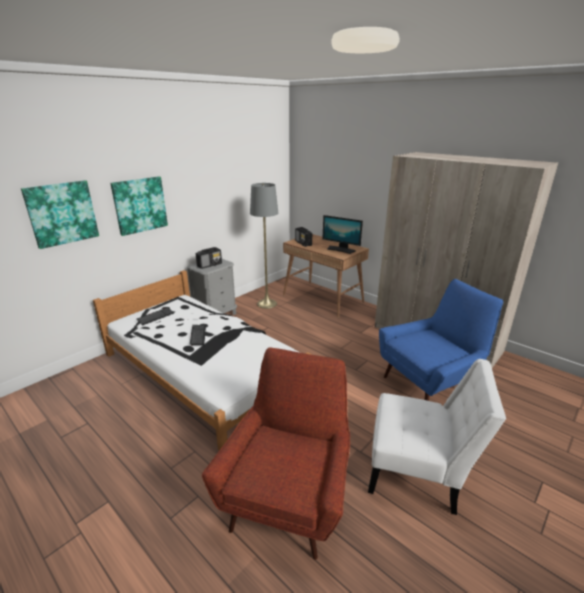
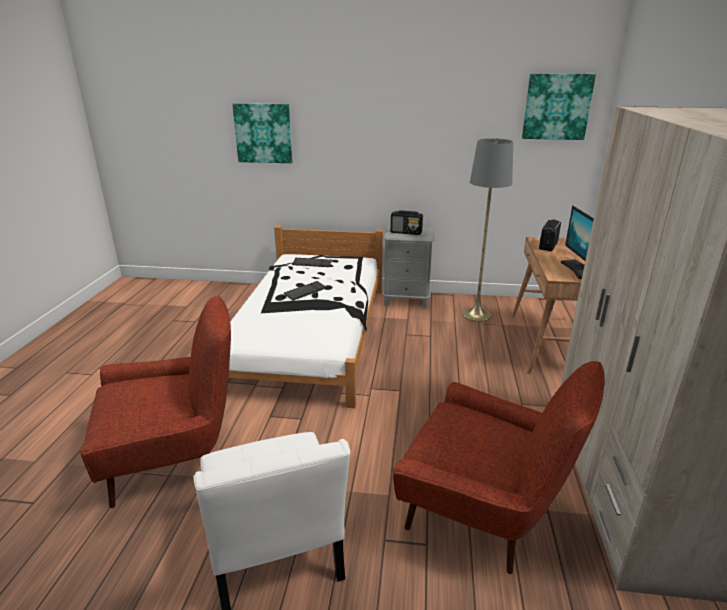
camera: 55 degrees right, 0 degrees up
picture [110,176,168,236] -> picture moved to [522,74,596,140]
blue armchair [379,279,503,401] -> red armchair [393,361,605,574]

